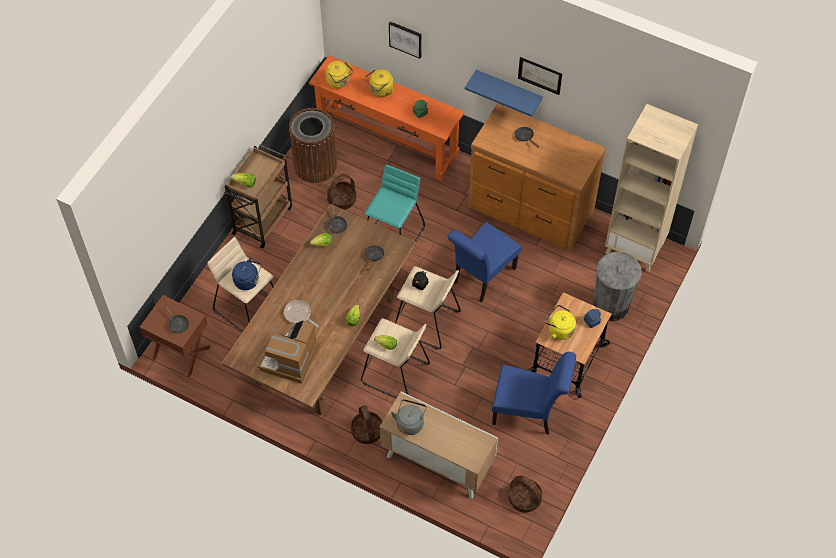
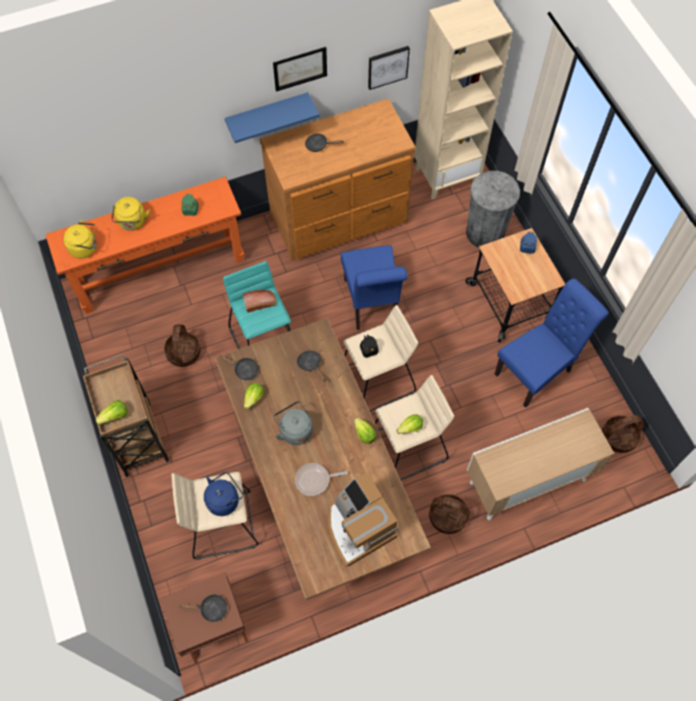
camera: 50 degrees left, 5 degrees up
brown trash can [289,108,337,183] -> none
picture [389,22,421,59] -> picture moved to [368,46,410,90]
grey kettle [391,399,427,435] -> grey kettle moved to [273,401,313,445]
yellow kettle [545,305,576,340] -> none
none -> bread [243,290,276,312]

